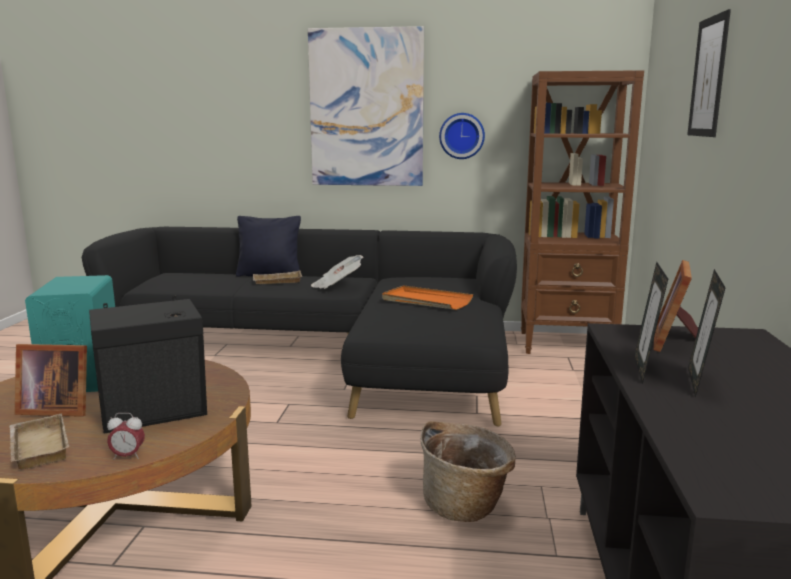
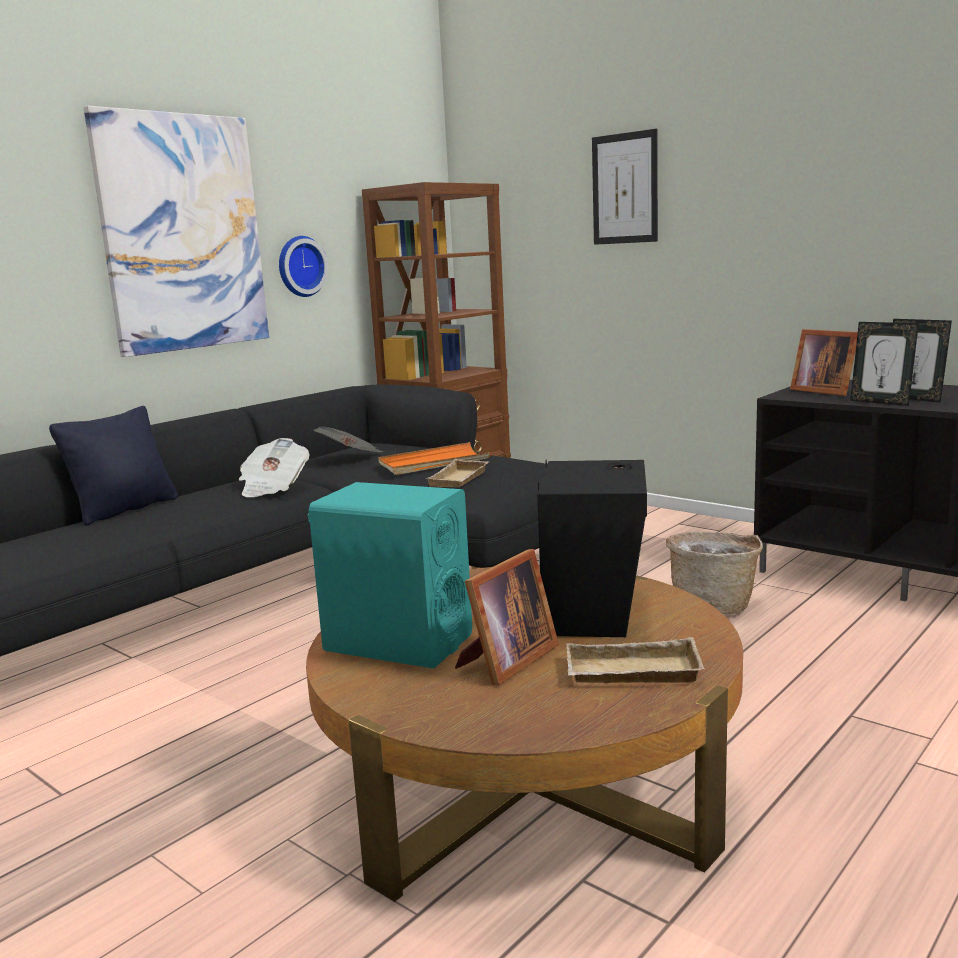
camera: 55 degrees left, 0 degrees up
alarm clock [107,413,145,460] -> none
beige tray [253,271,302,284] -> beige tray moved to [425,459,490,488]
none -> newspaper [313,427,384,452]

